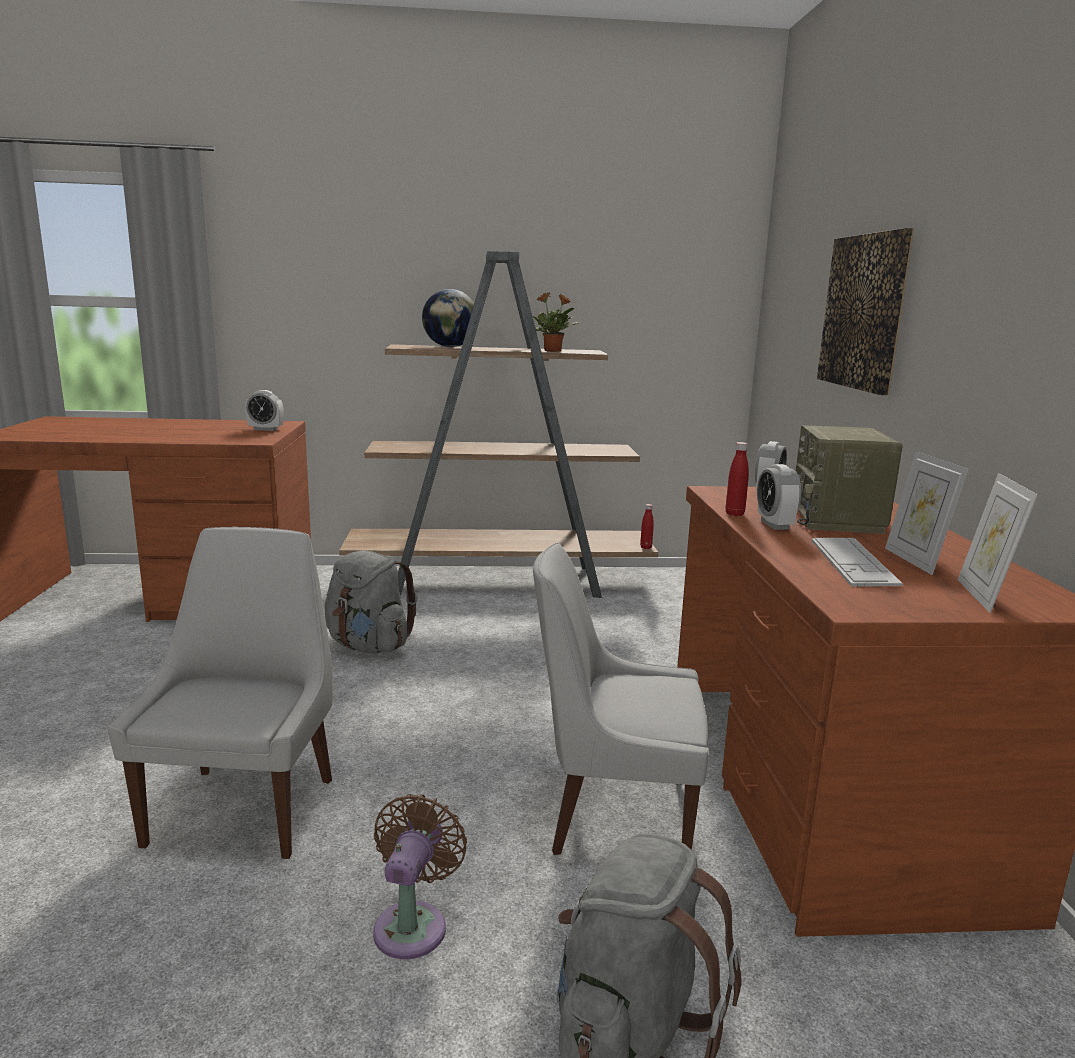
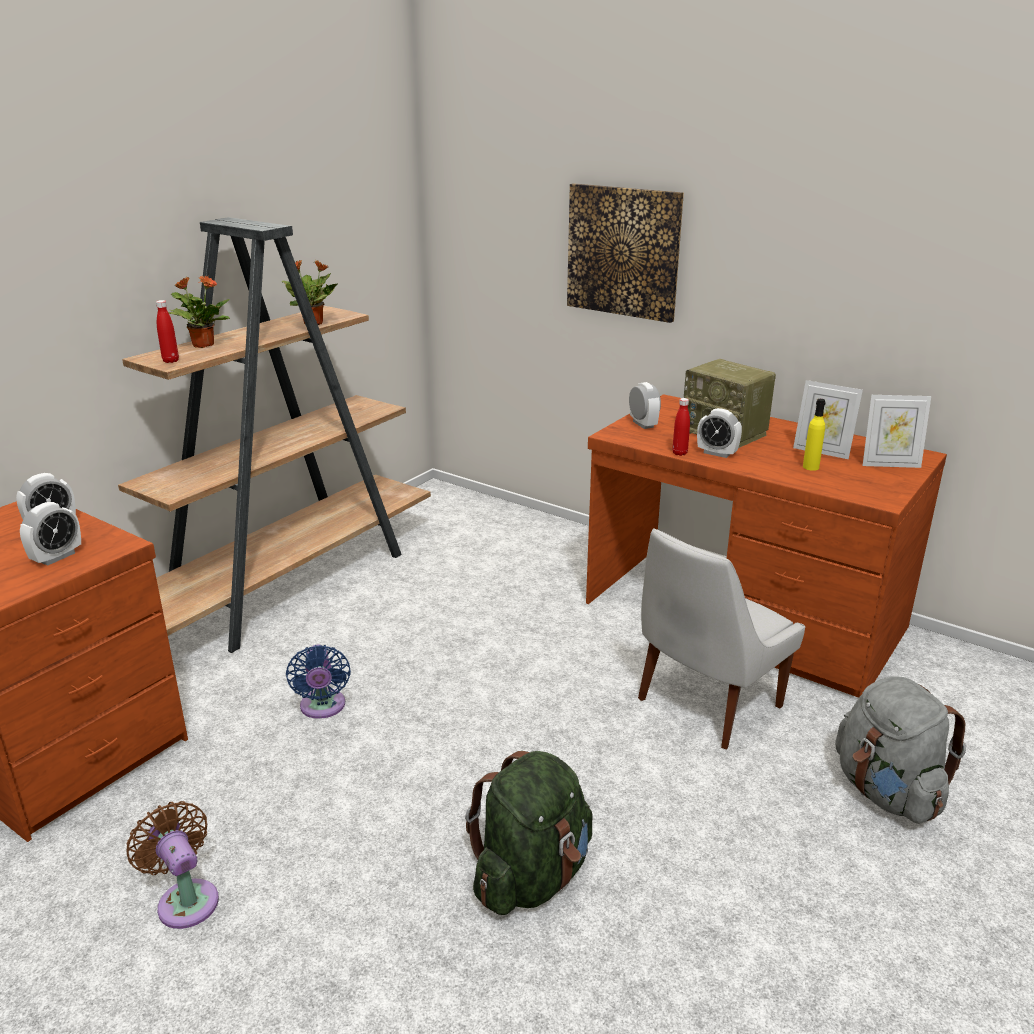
camera: 50 degrees left, 10 degrees up
white chair [107,527,333,859] -> green backpack [465,751,593,915]
grey backpack [325,551,418,653] -> blue fan [286,645,351,719]
brown fan [373,794,467,959] -> brown fan moved to [126,801,219,929]
globe [422,289,474,347] -> potted plant [168,276,230,348]
red bottle [640,504,654,549] -> red bottle moved to [156,300,179,363]
keyboard [811,538,903,586] -> yellow bottle [803,399,826,471]
picture frame [958,473,1038,613] -> picture frame turned 45 degrees counterclockwise [863,395,931,468]
none -> alarm clock [20,502,81,566]

